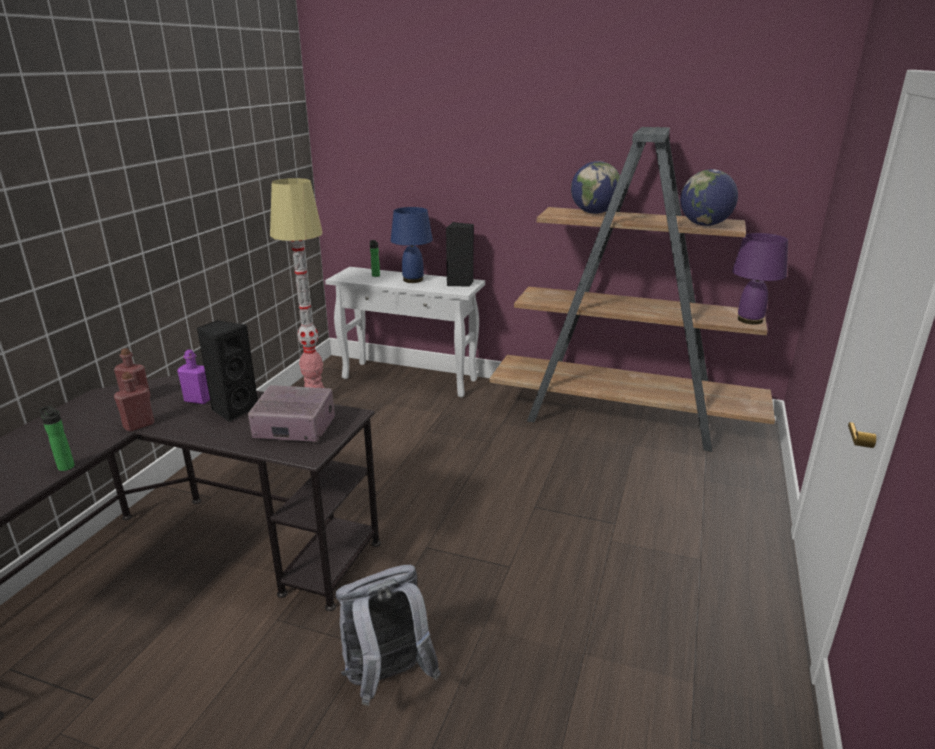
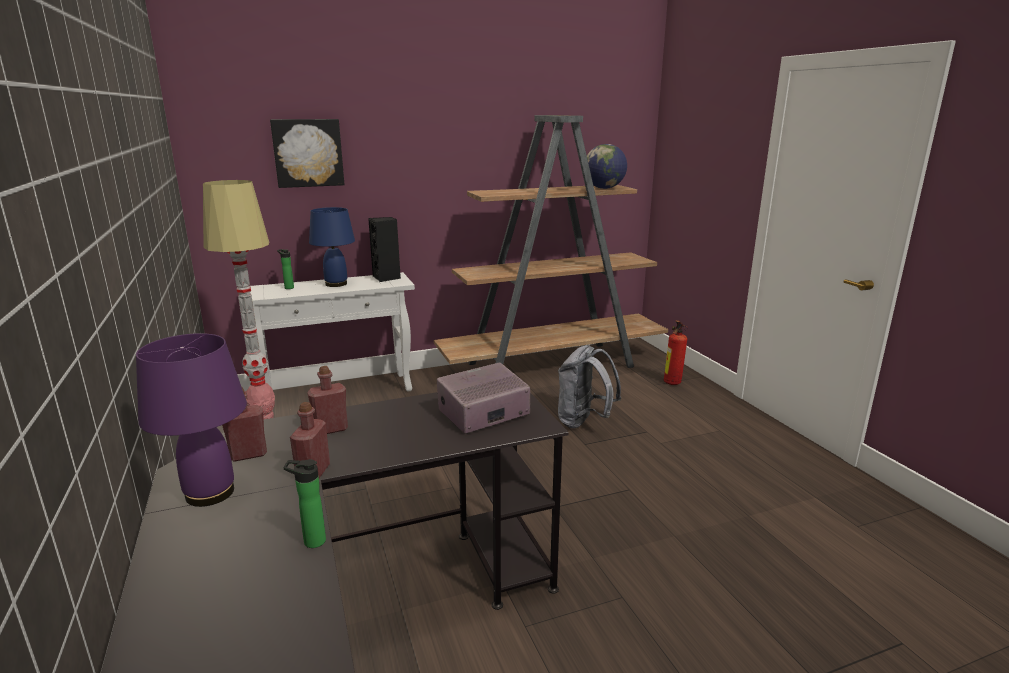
camera: 40 degrees left, 5 degrees down
purple bottle [177,350,210,404] -> red bottle [308,366,348,434]
black speaker [197,320,258,422] -> none
grey backpack [336,565,441,706] -> grey backpack moved to [558,345,621,428]
globe [571,161,620,214] -> none
purple table lamp [732,233,788,325] -> purple table lamp moved to [136,333,247,507]
none -> picture [270,119,345,188]
none -> fire extinguisher [664,320,687,385]

